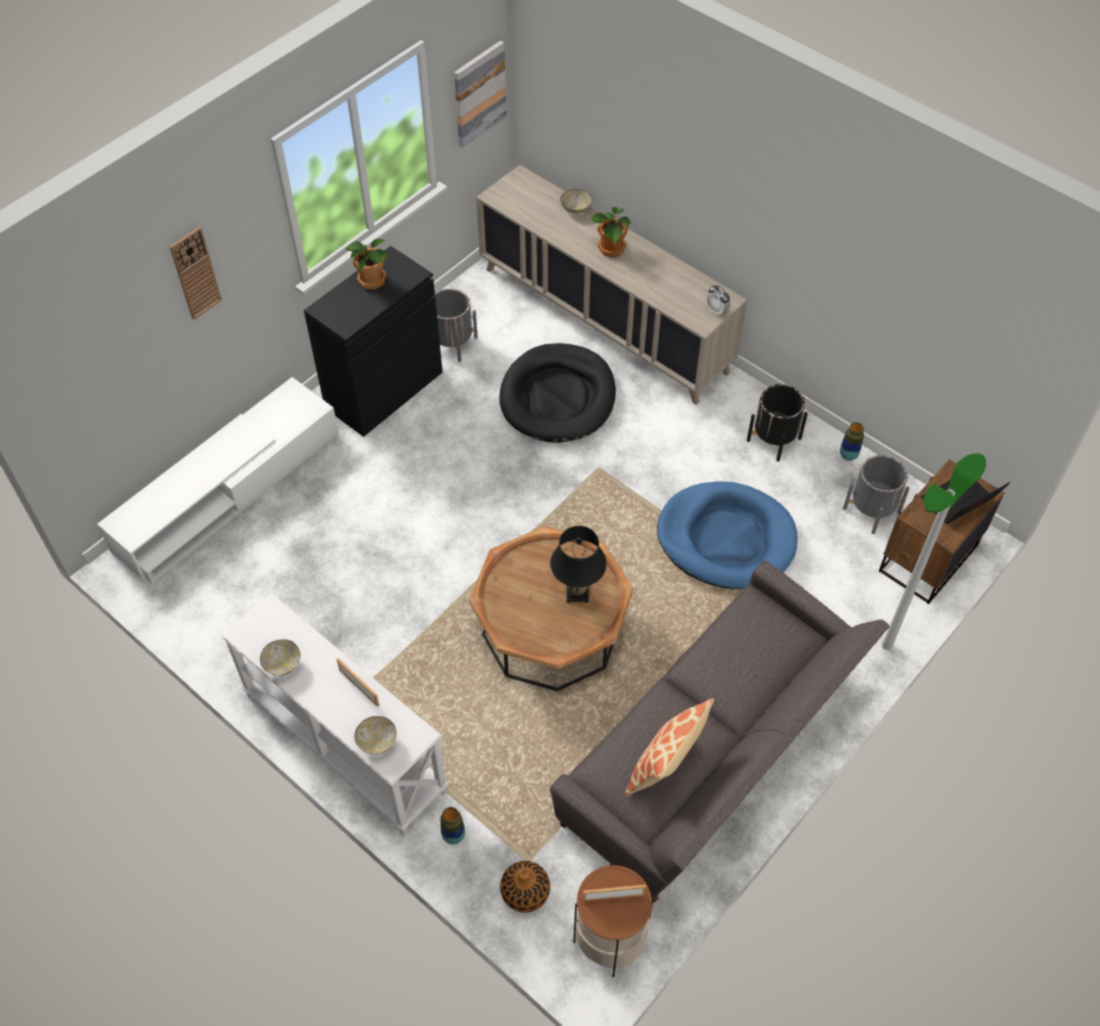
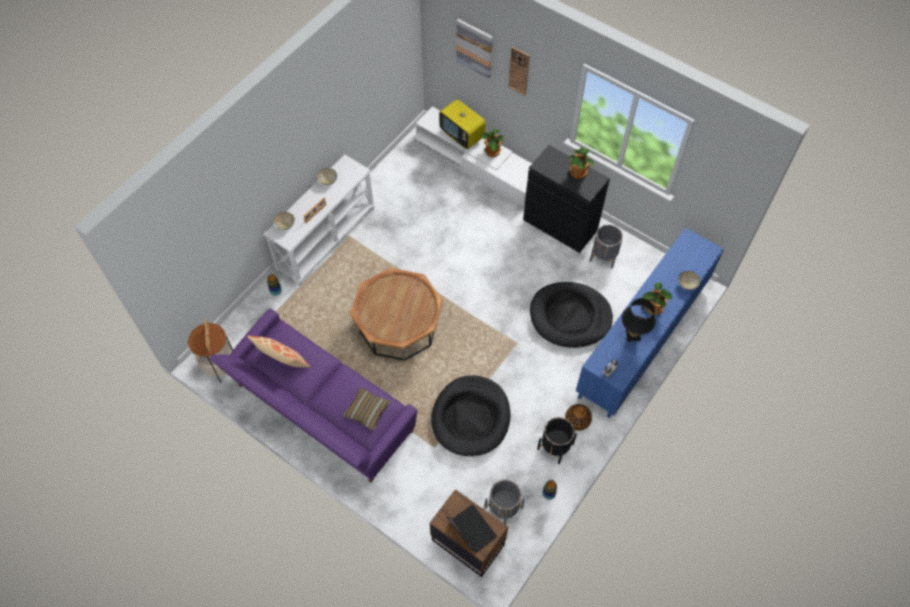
camera: 85 degrees right, 5 degrees up
picture [454,41,507,147] -> picture moved to [457,19,493,79]
beige cabinet [476,164,747,405] -> blue cabinet [576,227,724,418]
vase [500,861,550,913] -> vase moved to [565,404,592,431]
black table lamp [550,526,607,603] -> black table lamp moved to [622,298,656,342]
grey sofa [550,561,890,903] -> purple sofa [210,308,418,482]
blue dog bed [657,481,798,589] -> black dog bed [431,376,510,456]
floor lamp [882,453,986,650] -> none
none -> pillow [343,387,390,431]
none -> television [439,100,486,149]
none -> potted plant [480,129,504,157]

